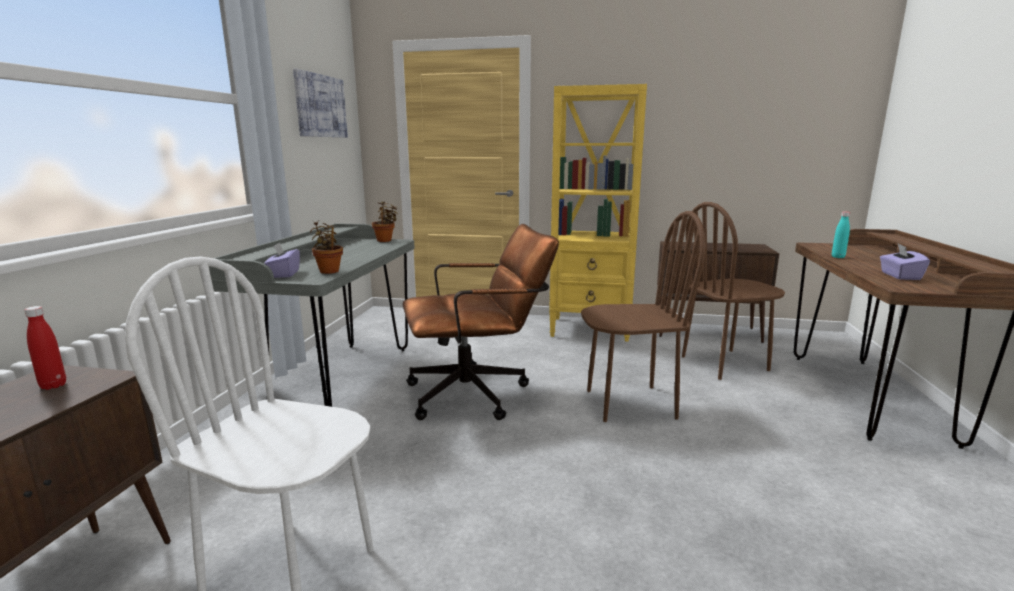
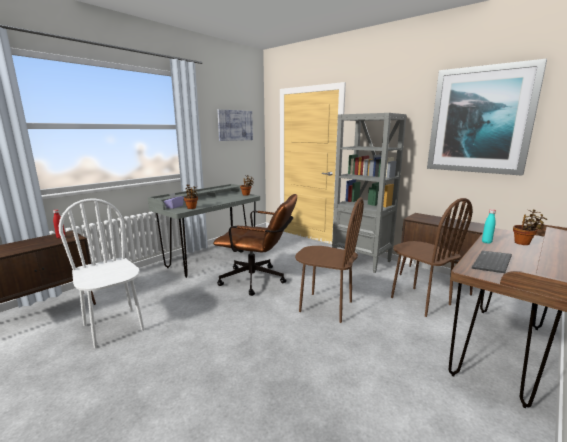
camera: 30 degrees right, 0 degrees up
yellow bookcase [549,84,647,342] -> grey bookcase [332,113,407,273]
brown chair [682,202,785,380] -> brown chair turned 135 degrees counterclockwise [391,198,472,317]
purple tissue box [880,244,930,280] -> keyboard [472,251,512,273]
none -> picture [427,59,547,176]
none -> potted plant [513,209,547,245]

